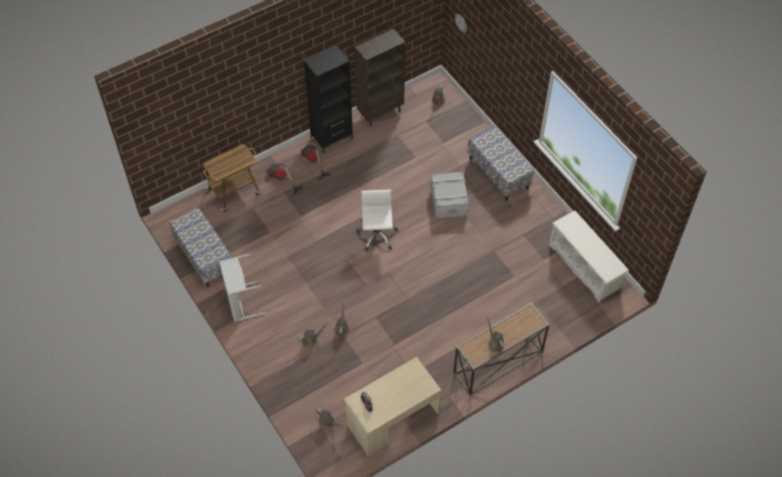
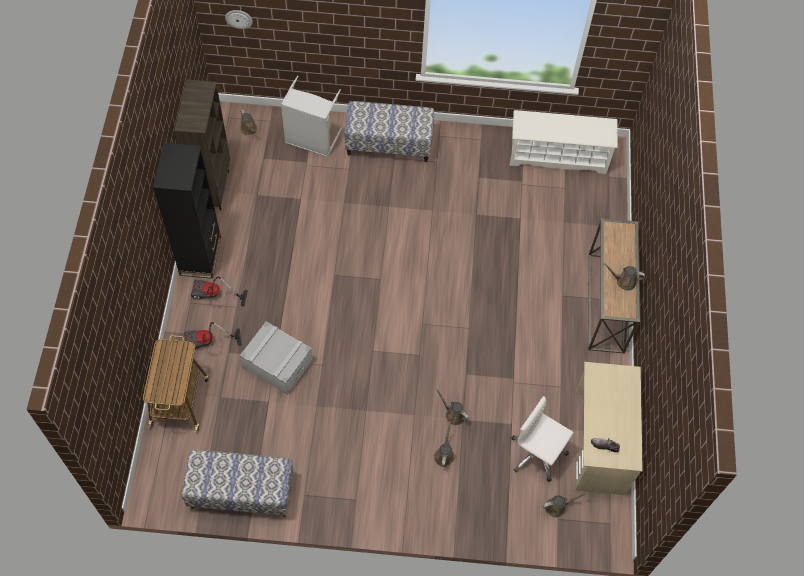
camera: 55 degrees left, 5 degrees up
grey laundry basket [219,253,266,322] -> grey laundry basket moved to [281,76,342,157]
white office chair [356,190,398,251] -> white office chair moved to [511,396,574,482]
grey storage box [431,172,469,218] -> grey storage box moved to [240,321,313,395]

